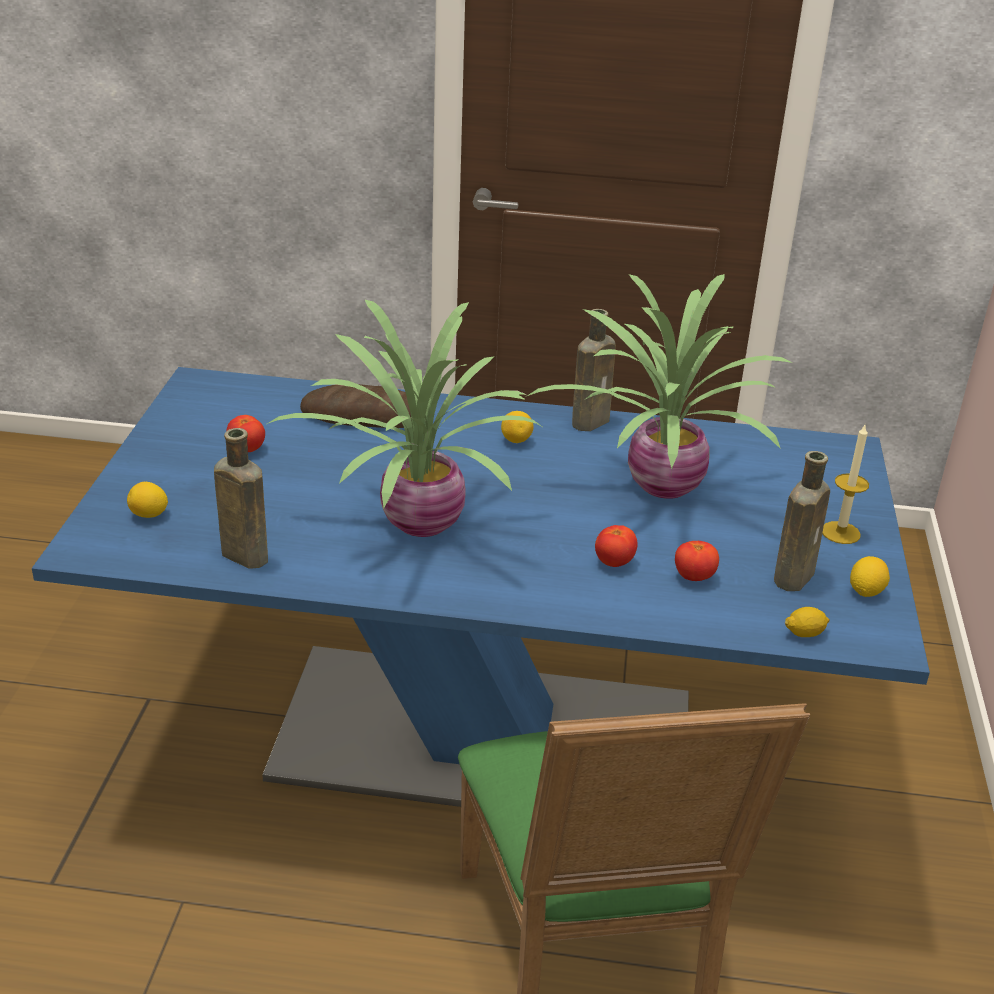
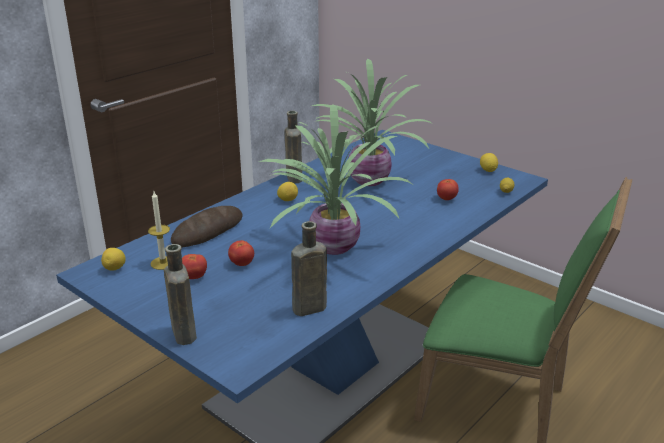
camera: 55 degrees left, 5 degrees down
lemon [127,482,168,518] -> lemon moved to [101,248,126,271]
tomato [595,525,638,567] -> tomato moved to [228,240,254,266]
brown bottle [774,451,830,591] -> brown bottle moved to [164,244,197,345]
candle [822,425,869,544] -> candle moved to [148,192,170,270]

